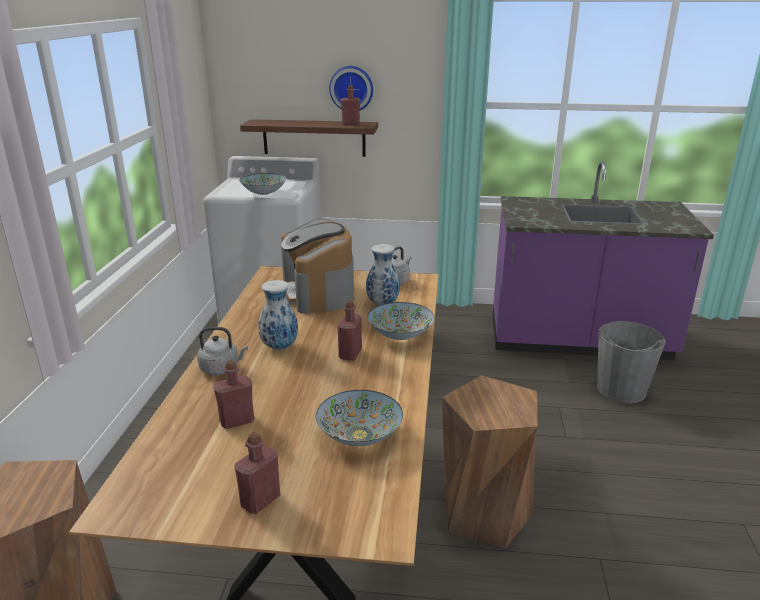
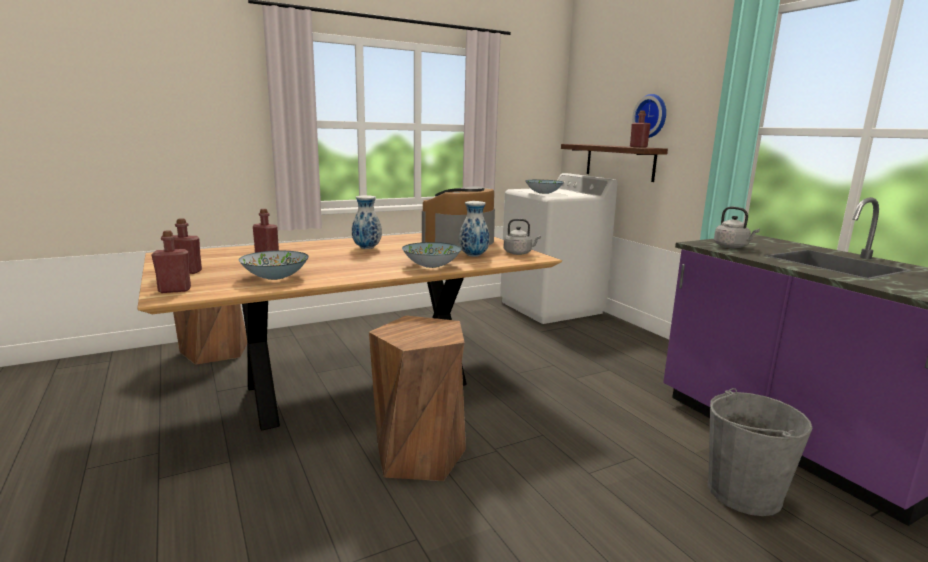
camera: 55 degrees right, 10 degrees down
grey kettle [197,327,248,375] -> grey kettle moved to [714,206,760,248]
red bottle [338,300,362,361] -> red bottle moved to [152,230,191,293]

